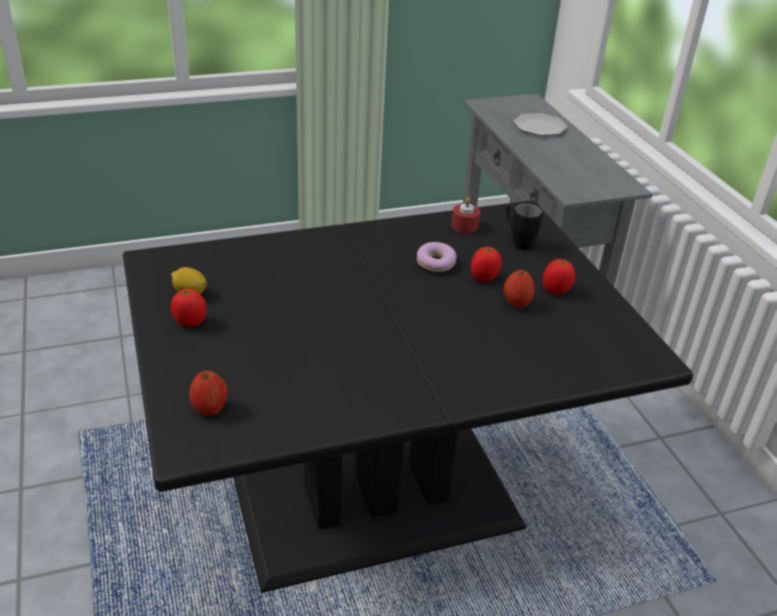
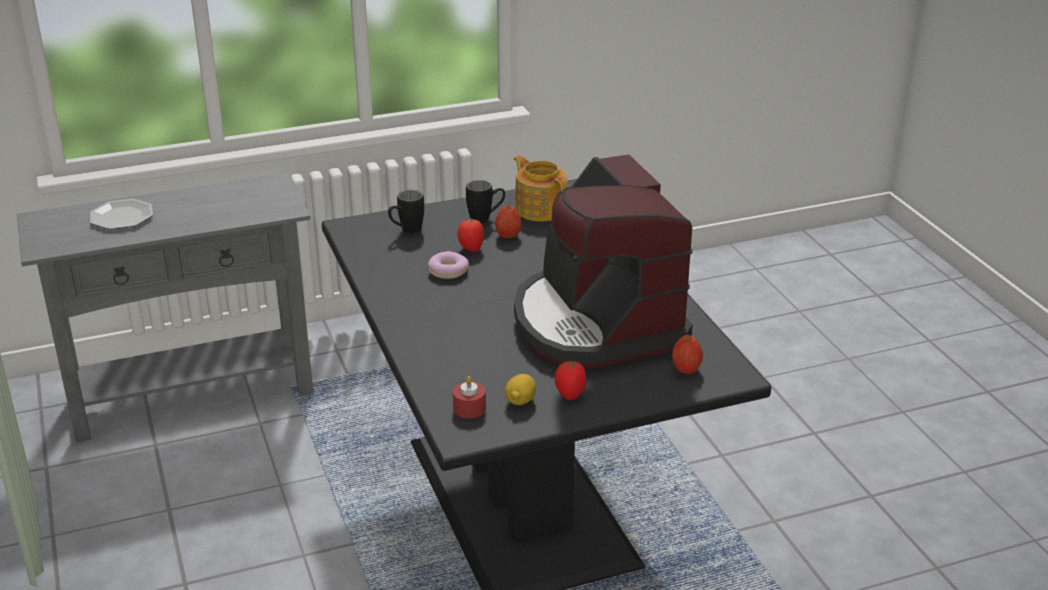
camera: 90 degrees left, 5 degrees down
red candle [452,197,480,233] -> red candle moved to [453,376,486,419]
tomato [543,259,575,294] -> black mug [466,180,505,223]
none -> coffee machine [514,154,693,368]
none -> teapot [514,155,568,221]

